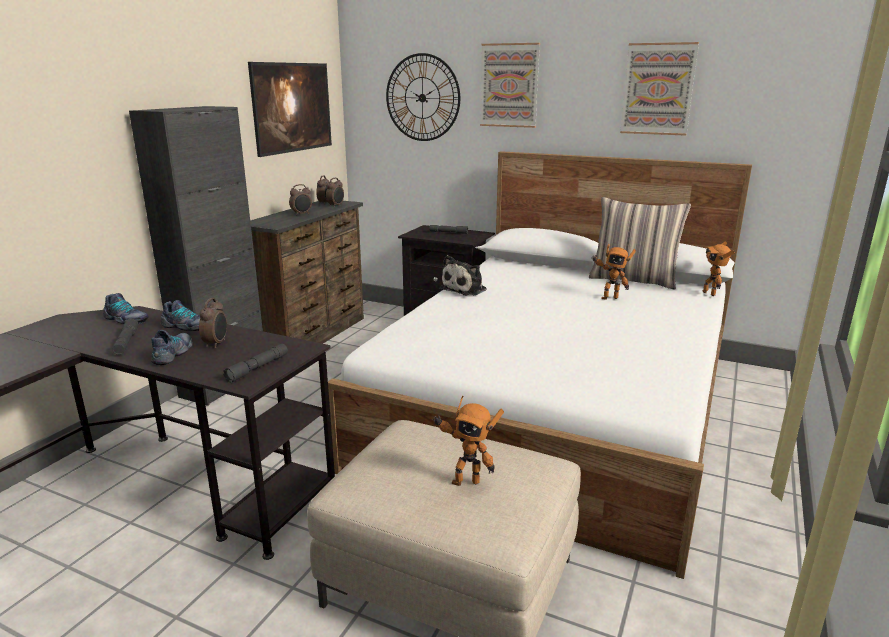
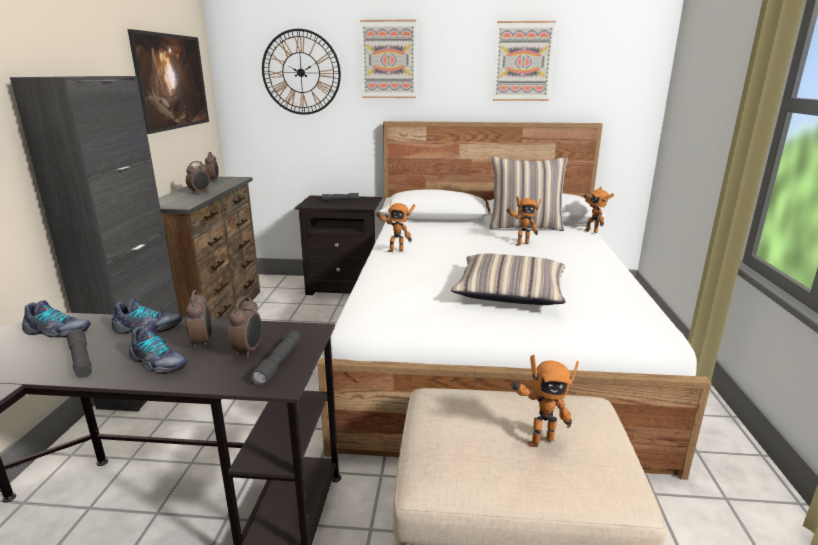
camera: 20 degrees left, 0 degrees up
shoe [151,330,193,365] -> shoe turned 135 degrees clockwise [129,326,188,374]
alarm clock [326,178,344,206] -> alarm clock moved to [228,296,262,358]
plush toy [440,255,487,295] -> toy robot [376,200,415,252]
none -> pillow [451,254,566,305]

